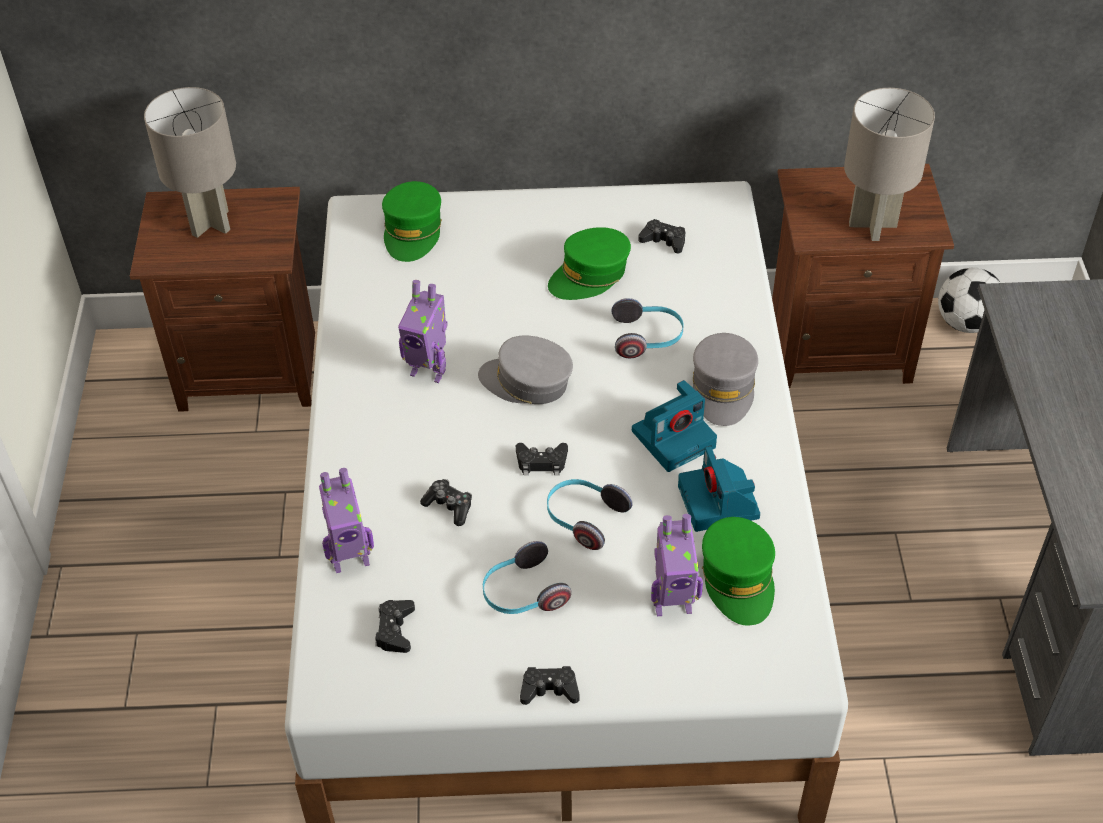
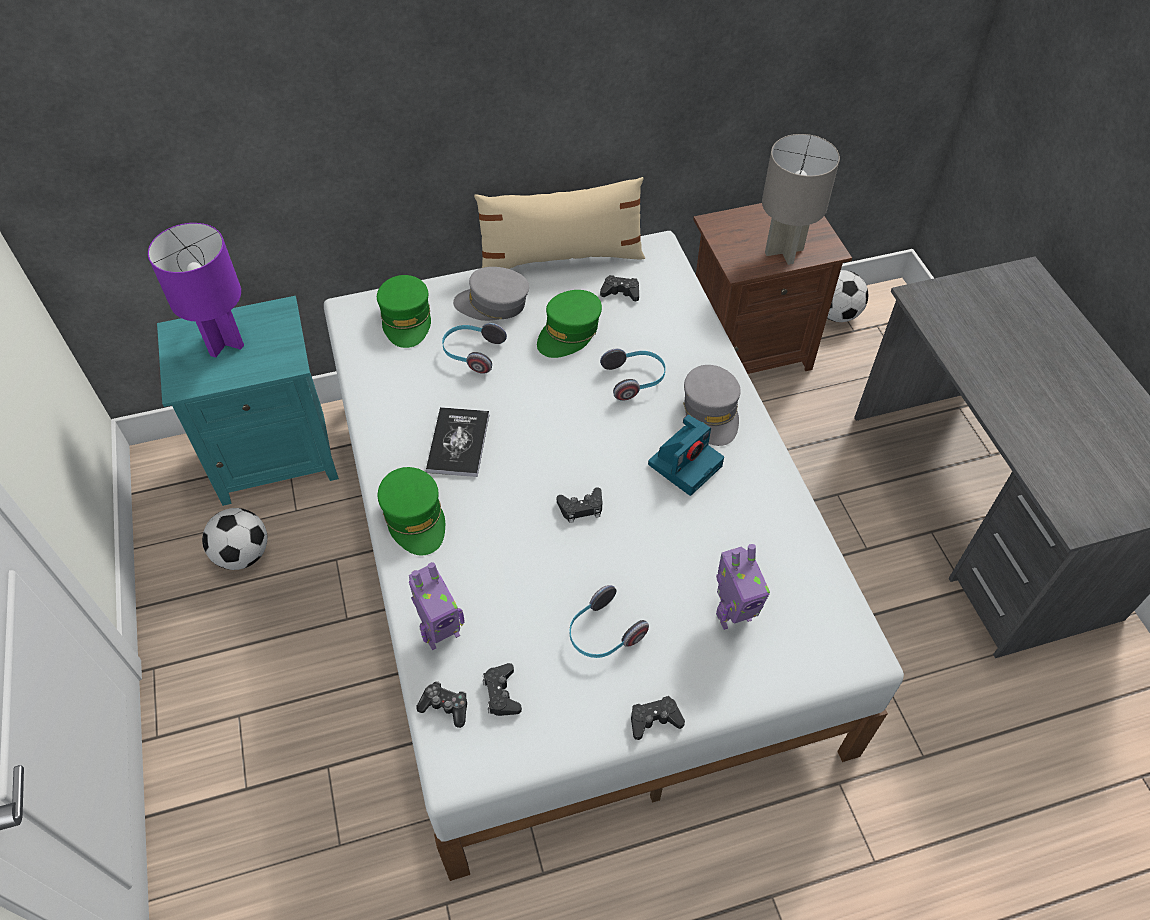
camera: 15 degrees left, 5 degrees up
brown nightstand [130,187,315,412] -> turquoise nightstand [157,296,339,506]
grey table lamp [144,87,236,238] -> purple table lamp [148,223,244,358]
toy robot [398,280,448,383] -> book [426,407,489,477]
game controller [420,479,472,526] -> game controller moved to [416,681,467,728]
grey cap [478,336,573,404] -> grey cap moved to [453,267,529,321]
headphones [547,479,633,550] -> headphones moved to [442,323,507,374]
camera [678,446,760,532] -> none
green cap [702,517,775,625] -> green cap moved to [378,467,445,556]
none -> football [202,508,268,570]
none -> beige pillow [474,177,645,269]

